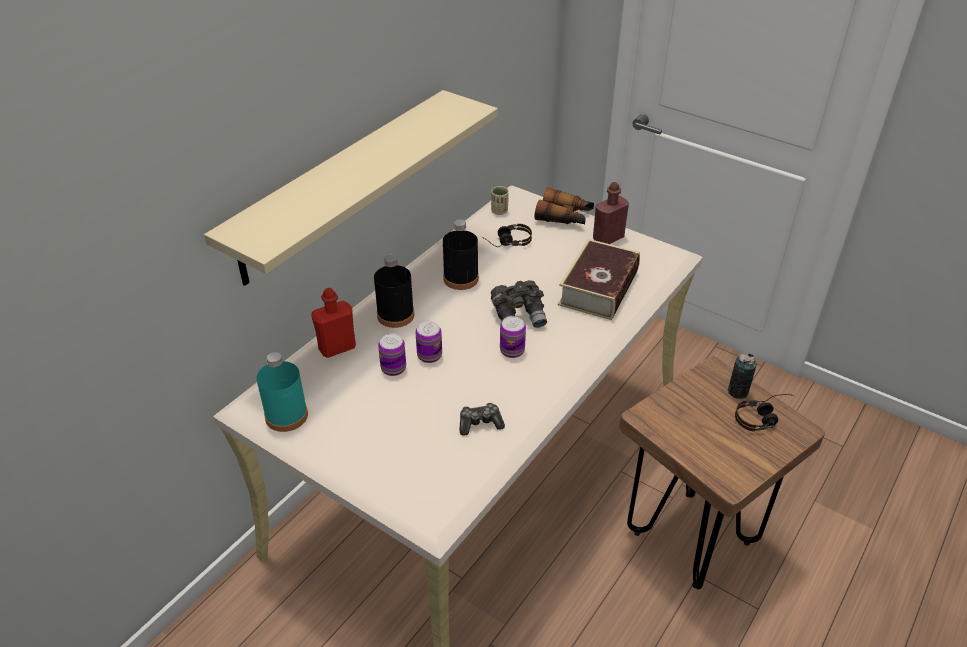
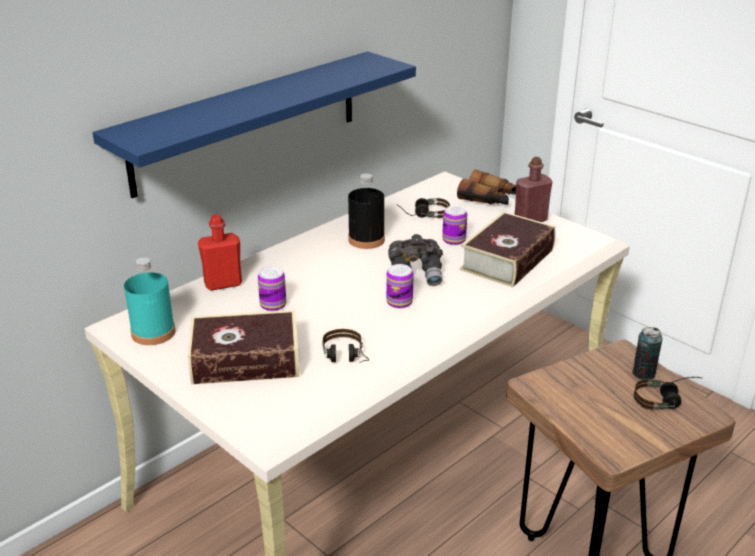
camera: 10 degrees right, 10 degrees down
beige shelf [204,90,498,286] -> blue shelf [93,51,416,198]
black bottle [374,255,414,328] -> none
can [415,321,442,363] -> can moved to [442,206,467,245]
game controller [459,403,505,436] -> headphones [322,329,369,363]
beige cup [491,186,509,215] -> none
none -> book [188,310,299,384]

